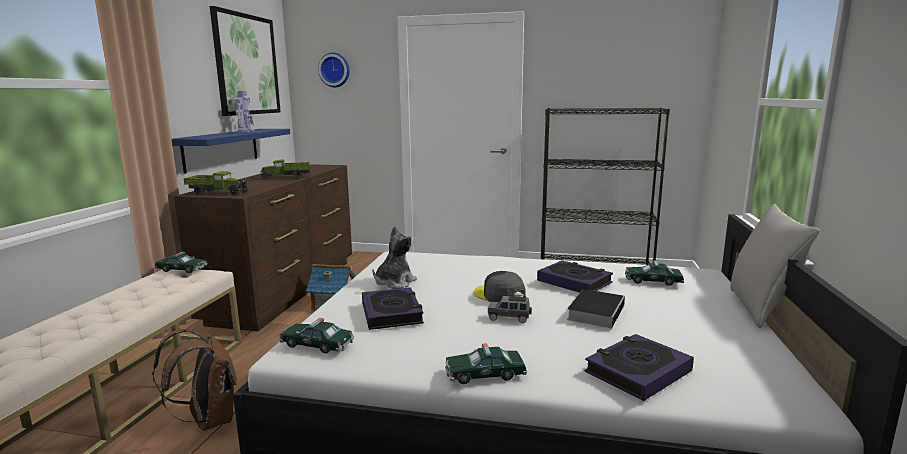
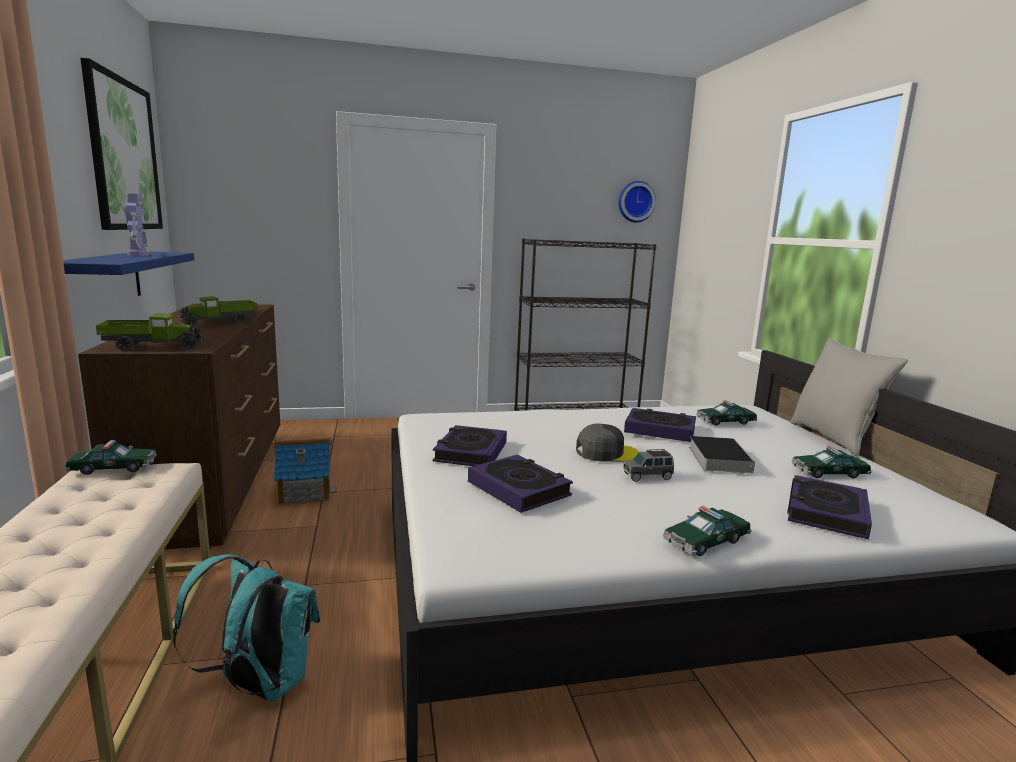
camera: 25 degrees left, 0 degrees up
brown backpack [152,329,237,431] -> turquoise backpack [173,554,320,702]
toy car [279,318,354,354] -> toy car moved to [792,447,872,478]
wall clock [318,52,350,87] -> wall clock moved to [618,181,656,223]
plush toy [372,226,417,289] -> book [433,425,507,466]
grey cap [474,271,526,302] -> grey cap turned 150 degrees clockwise [576,424,639,462]

